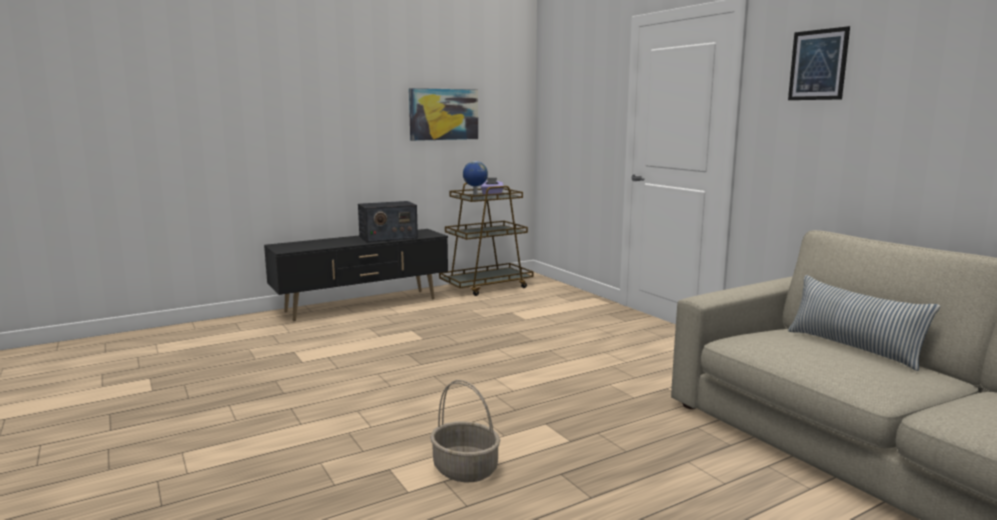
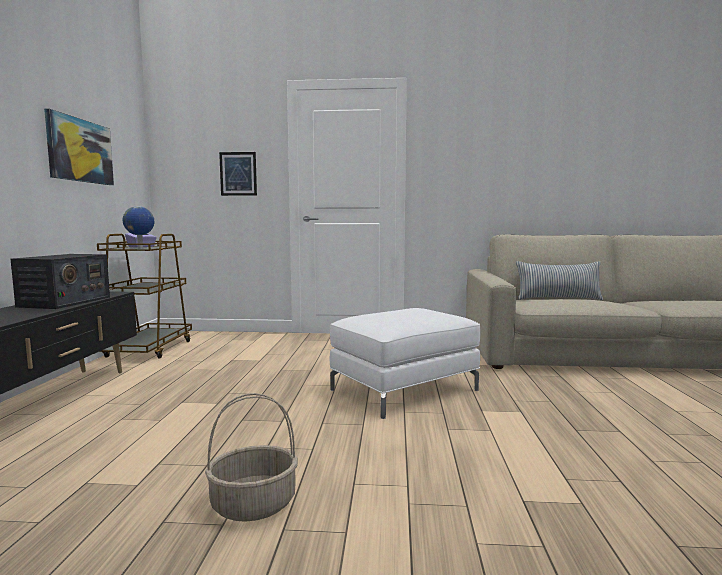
camera: 55 degrees left, 5 degrees down
basket [430,380,500,482] -> basket moved to [205,393,298,522]
picture [788,26,850,100] -> picture moved to [219,152,257,196]
none -> white ottoman [330,308,481,419]

